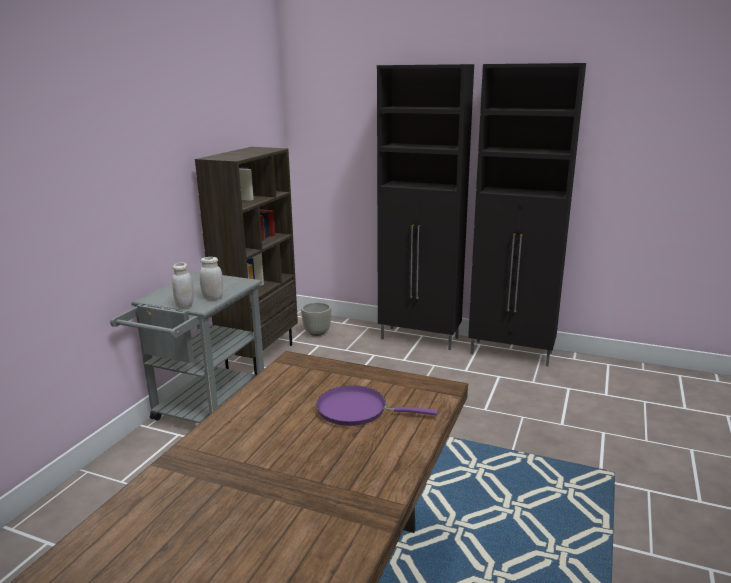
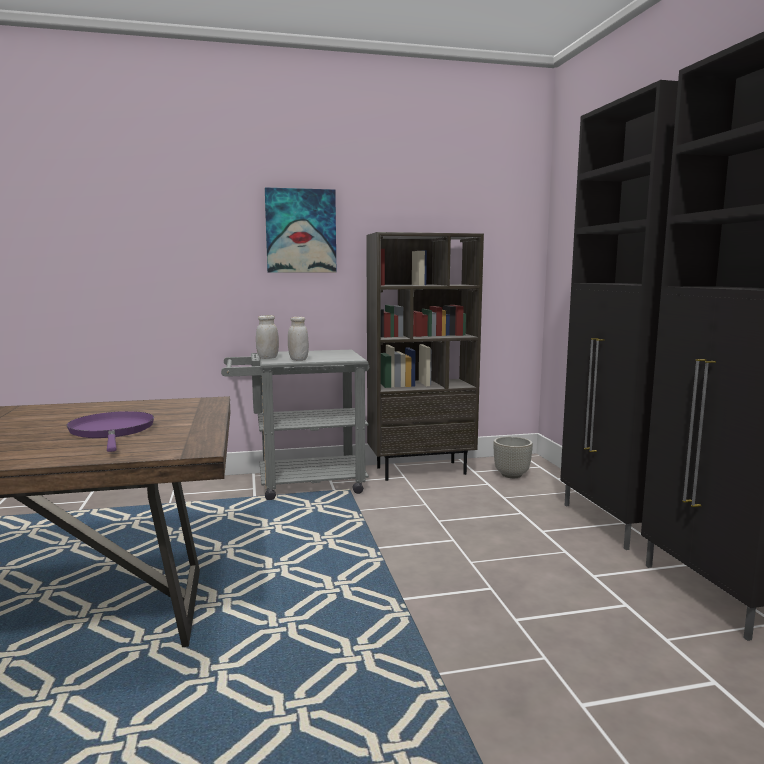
camera: 55 degrees right, 10 degrees down
none -> picture [265,187,336,272]

